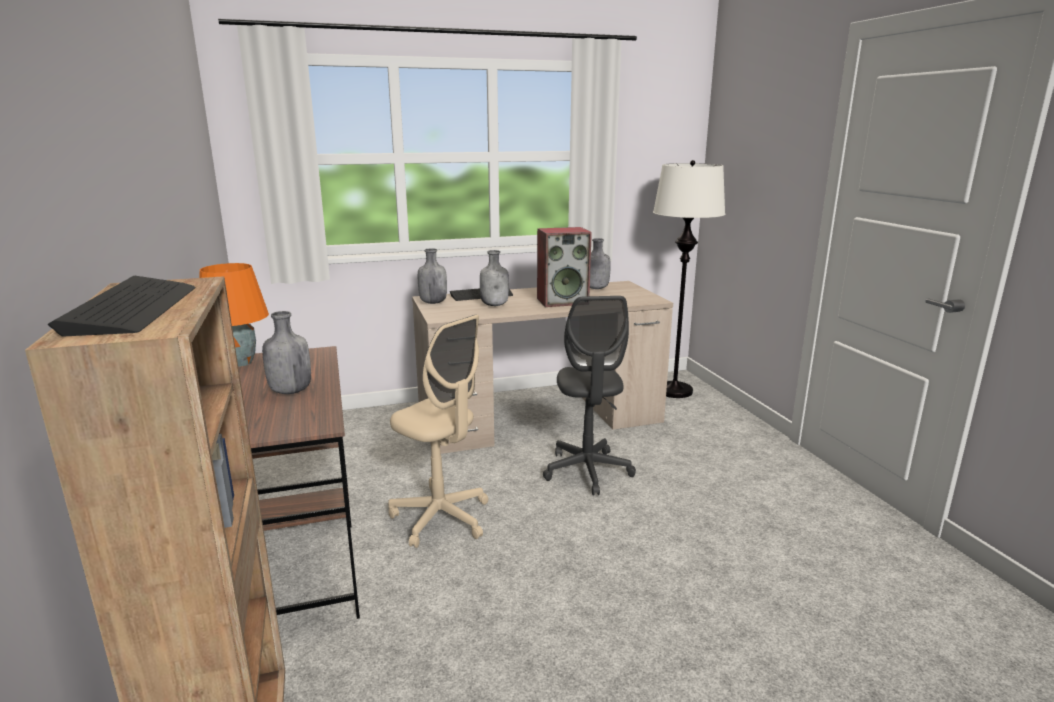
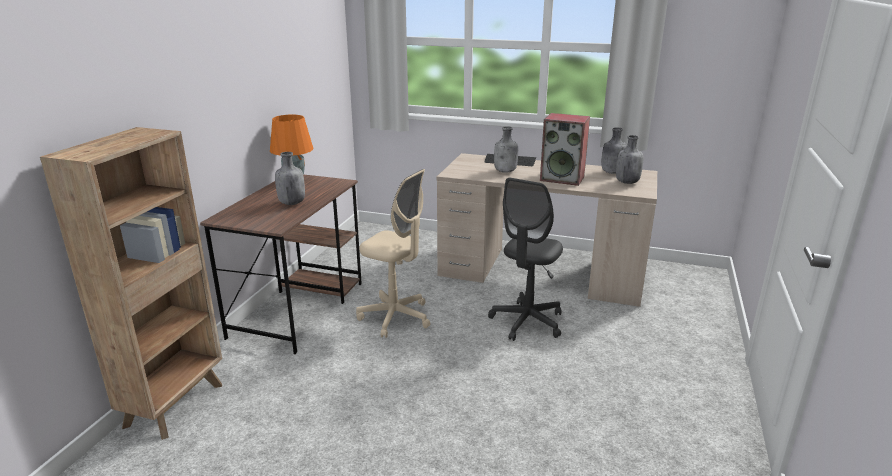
camera: 35 degrees right, 5 degrees up
keyboard [47,276,196,336] -> none
beige office chair [388,315,488,548] -> beige office chair turned 45 degrees counterclockwise [356,169,430,338]
grey bottle [418,248,447,304] -> grey bottle moved to [616,135,644,184]
white floor lamp [653,160,725,398] -> none

